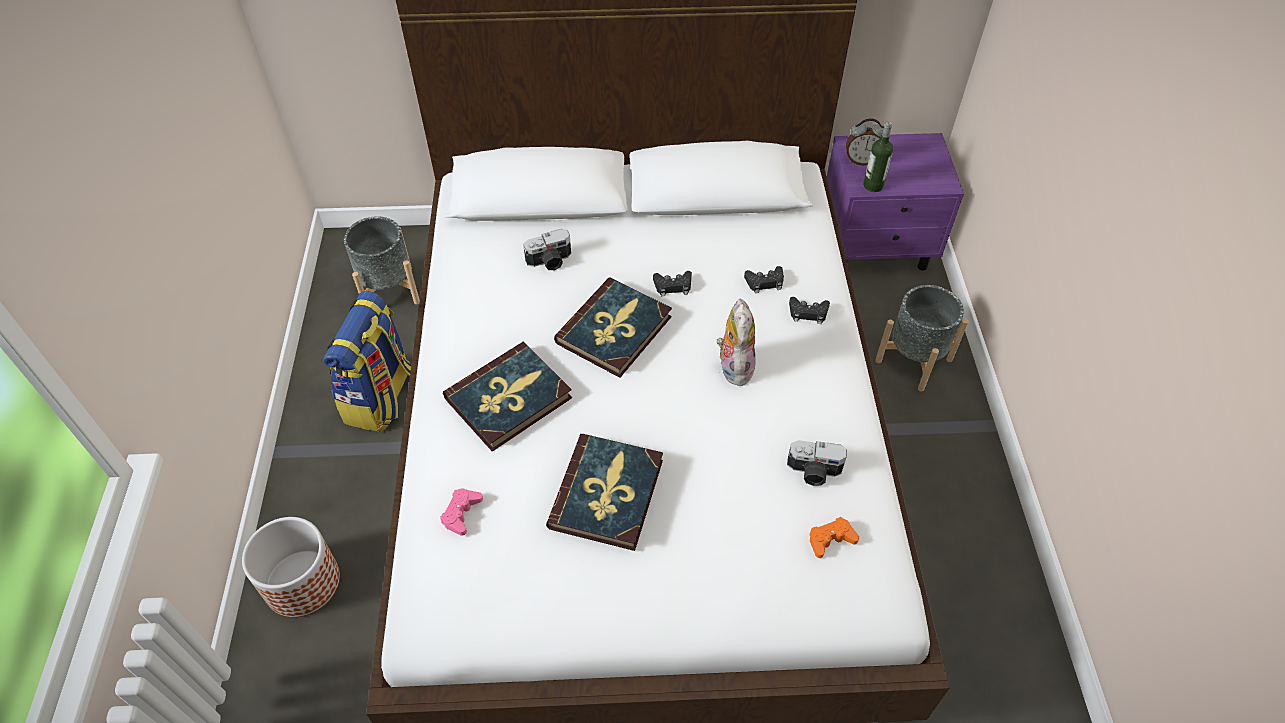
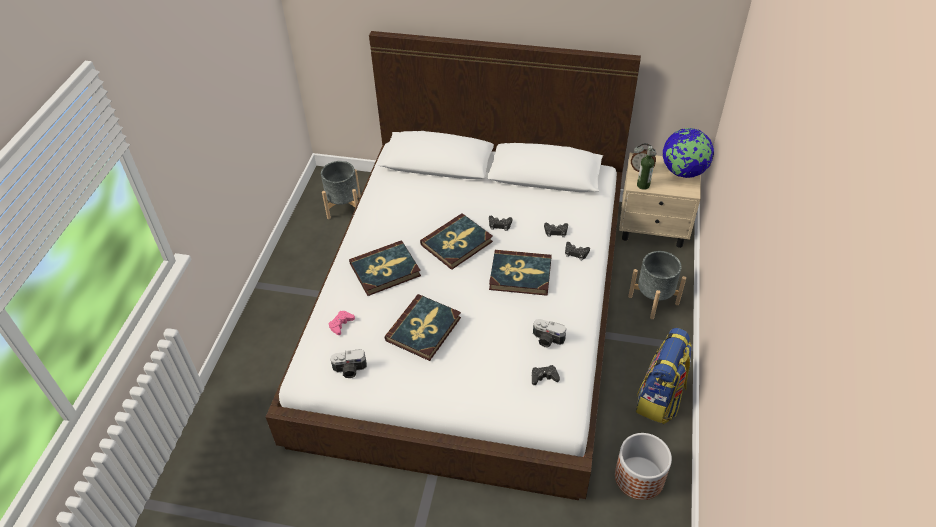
camera: 15 degrees right, 5 degrees down
planter [242,517,340,617] -> planter moved to [615,433,672,500]
backpack [323,291,411,432] -> backpack moved to [636,328,692,424]
camera [523,229,571,270] -> camera moved to [331,349,367,378]
plush toy [717,298,756,386] -> book [489,250,552,296]
orange game controller [810,517,859,558] -> black game controller [532,365,560,385]
purple nightstand [827,133,964,271] -> beige nightstand [619,153,701,248]
none -> globe [663,128,714,178]

